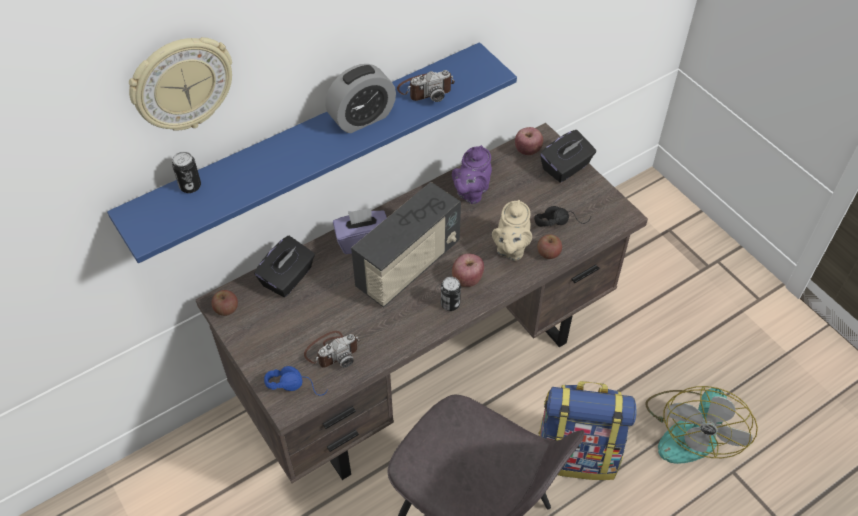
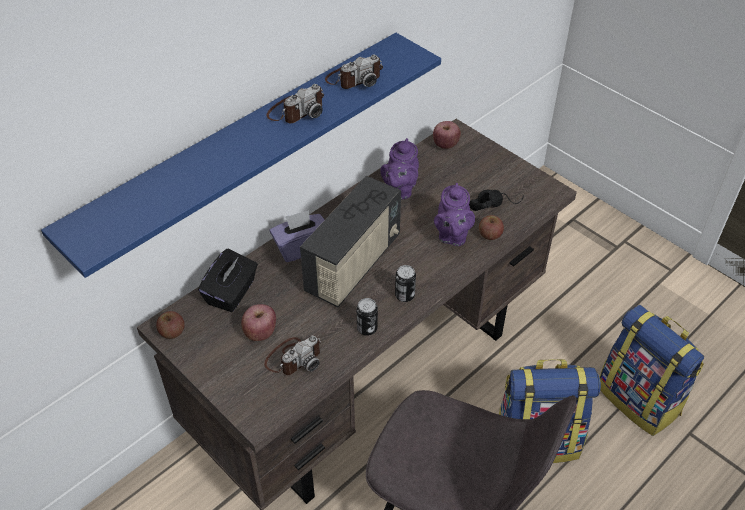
camera: 10 degrees left, 5 degrees down
wall clock [129,37,232,131] -> none
can [172,152,201,193] -> can moved to [357,298,378,336]
blue headphones [264,366,328,395] -> none
alarm clock [325,64,396,133] -> camera [266,84,324,123]
apple [452,254,484,287] -> apple moved to [241,304,276,341]
beige teapot [492,200,532,261] -> purple teapot [434,183,475,246]
black tissue box [540,130,596,183] -> none
fan [645,386,758,464] -> backpack [600,305,704,436]

